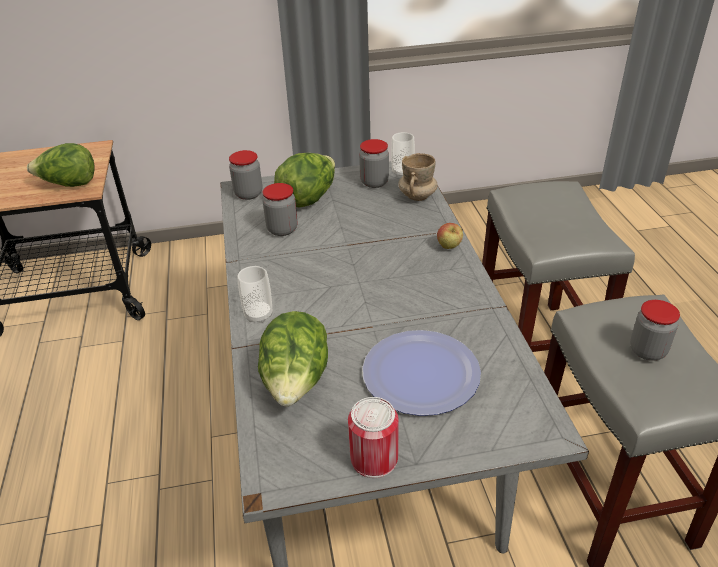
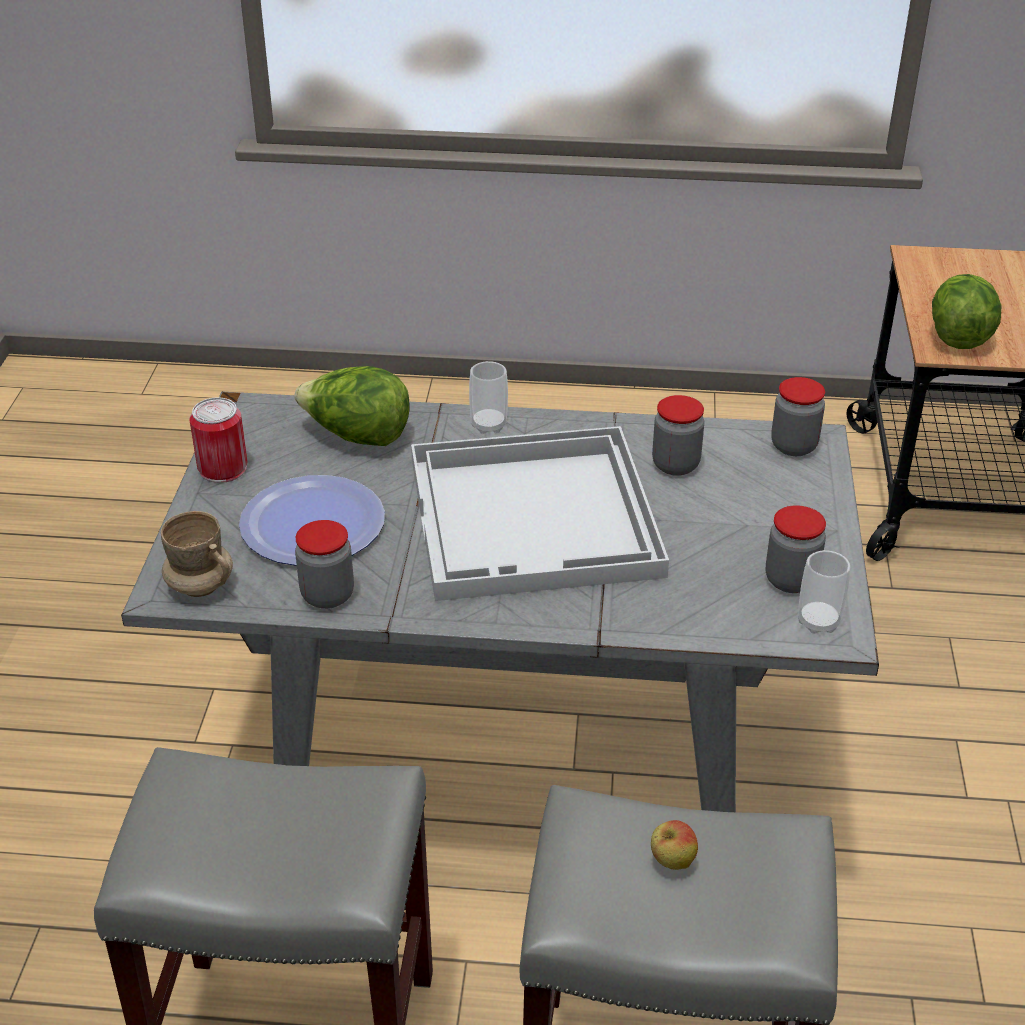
camera: 105 degrees right, 0 degrees up
lettuce [274,153,335,208] -> none
beige mug [398,153,438,201] -> beige mug moved to [161,511,233,597]
apple [437,223,463,249] -> apple moved to [651,820,698,870]
jar [630,300,680,361] -> jar moved to [295,520,354,609]
none -> white tray [411,426,669,601]

